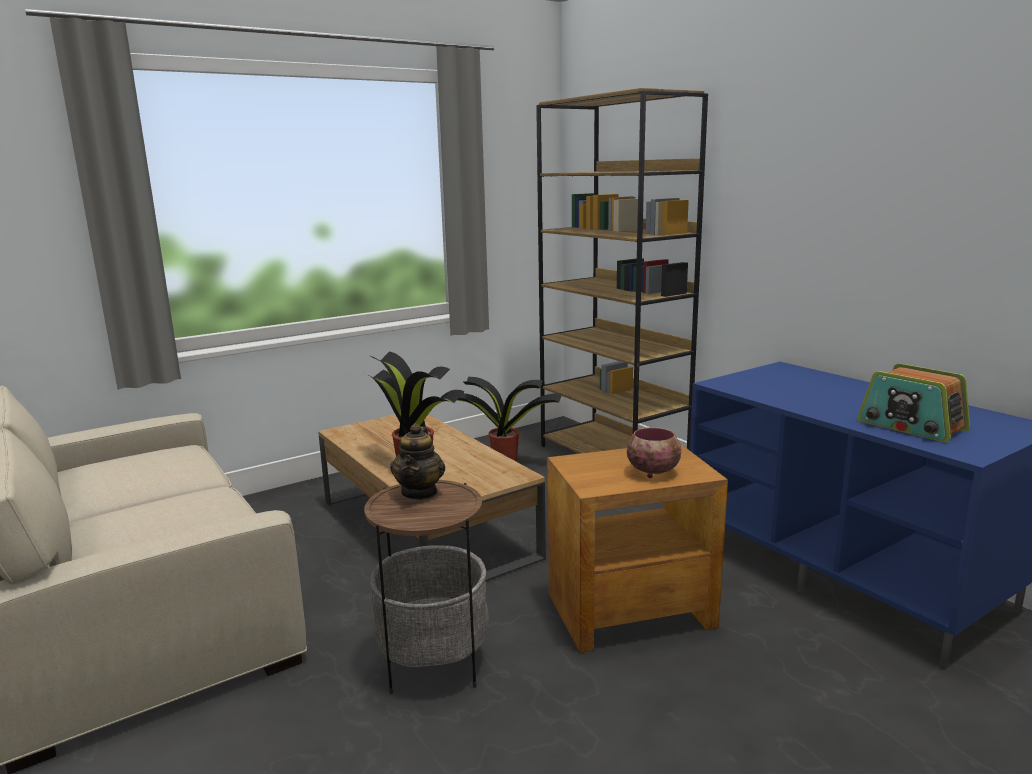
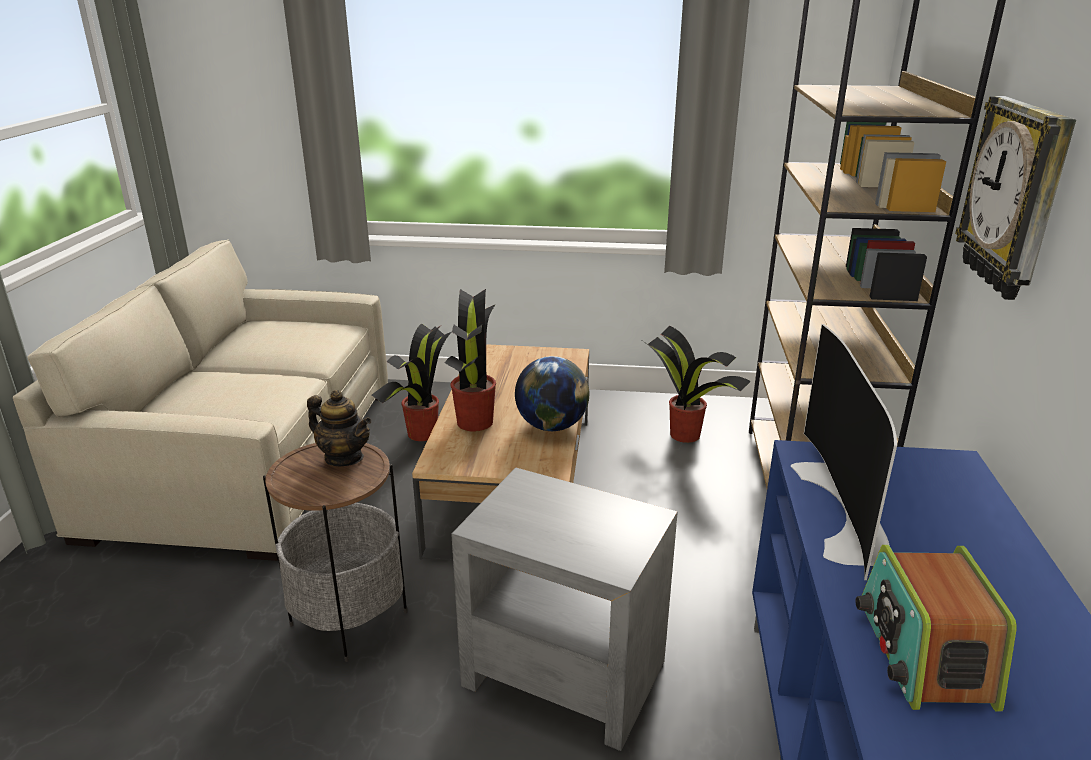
camera: 40 degrees right, 10 degrees up
teapot [390,423,445,500] -> teapot turned 105 degrees counterclockwise [307,390,371,466]
brown side table [547,443,728,653] -> grey side table [451,468,678,751]
bowl [627,427,681,478] -> none
none -> potted plant [372,323,452,441]
none -> globe [515,356,589,431]
none -> television [791,324,897,580]
none -> wall clock [955,96,1076,300]

